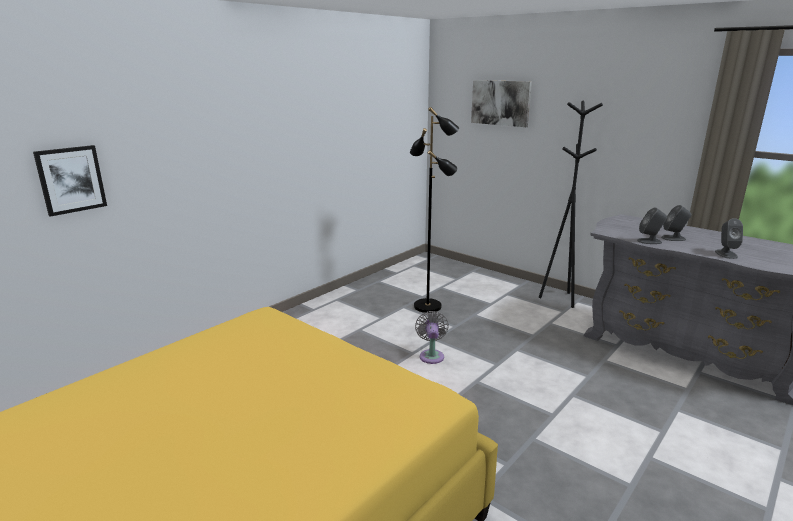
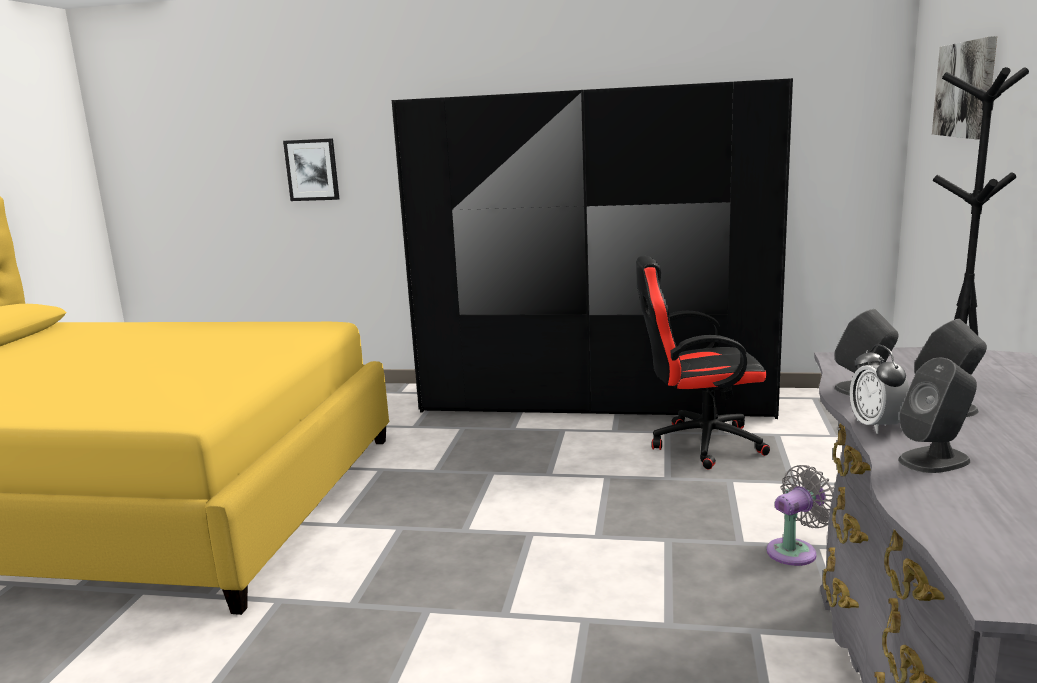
camera: 60 degrees right, 5 degrees down
black floor lamp [410,107,459,313] -> black office chair [636,255,770,469]
grey fan [415,311,449,364] -> grey fan moved to [767,465,834,566]
none -> black wardrobe [392,78,793,419]
none -> alarm clock [850,344,909,434]

